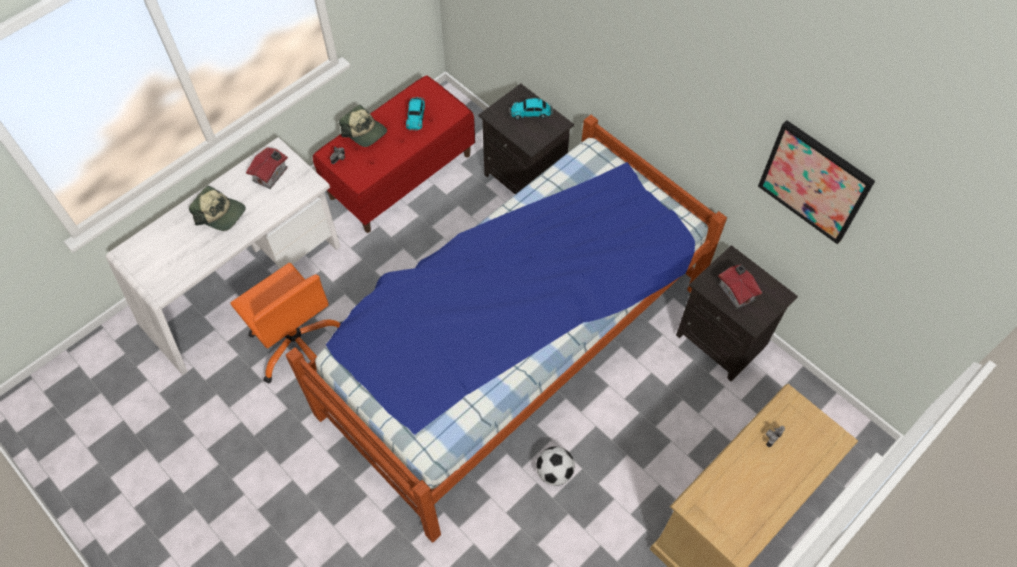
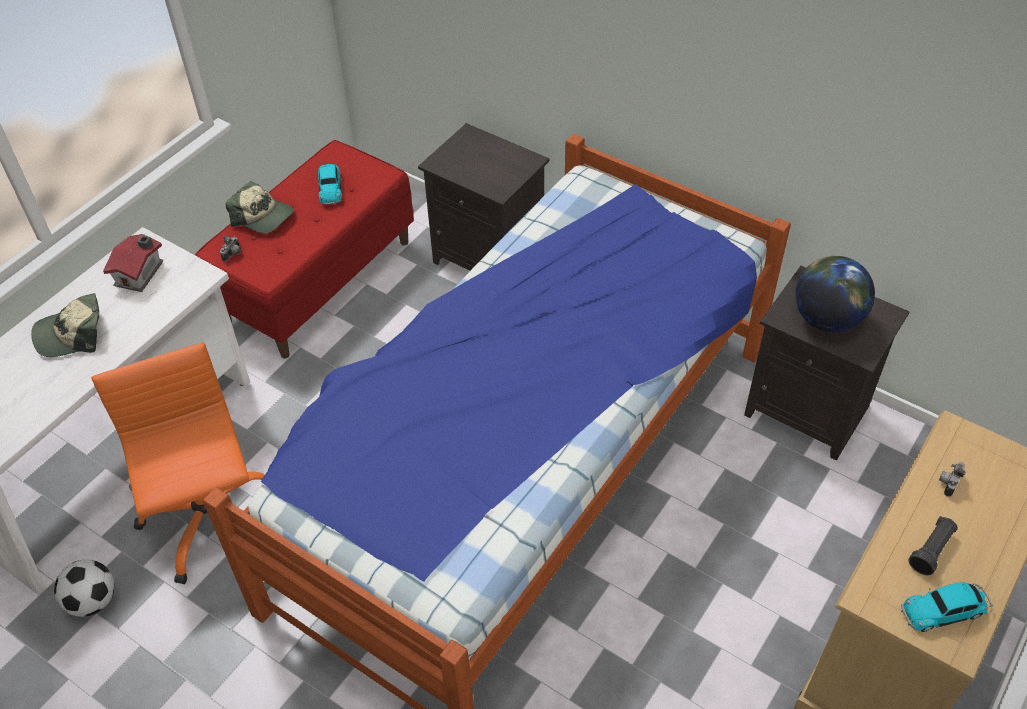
camera: 10 degrees left, 10 degrees down
cap [189,185,246,231] -> cap turned 150 degrees clockwise [31,293,99,357]
orange office chair [230,263,342,384] -> orange office chair turned 150 degrees counterclockwise [91,343,265,584]
toy car [509,98,553,119] -> toy car moved to [901,582,993,632]
football [536,446,575,486] -> football moved to [54,559,114,617]
toy house [718,265,762,309] -> globe [795,256,875,332]
picture [758,120,875,244] -> none
none -> black flashlight [909,516,958,575]

